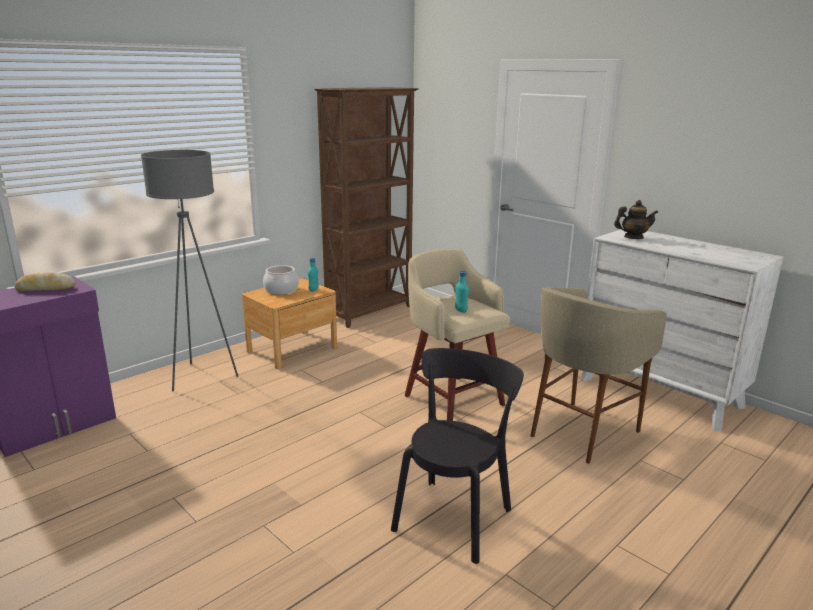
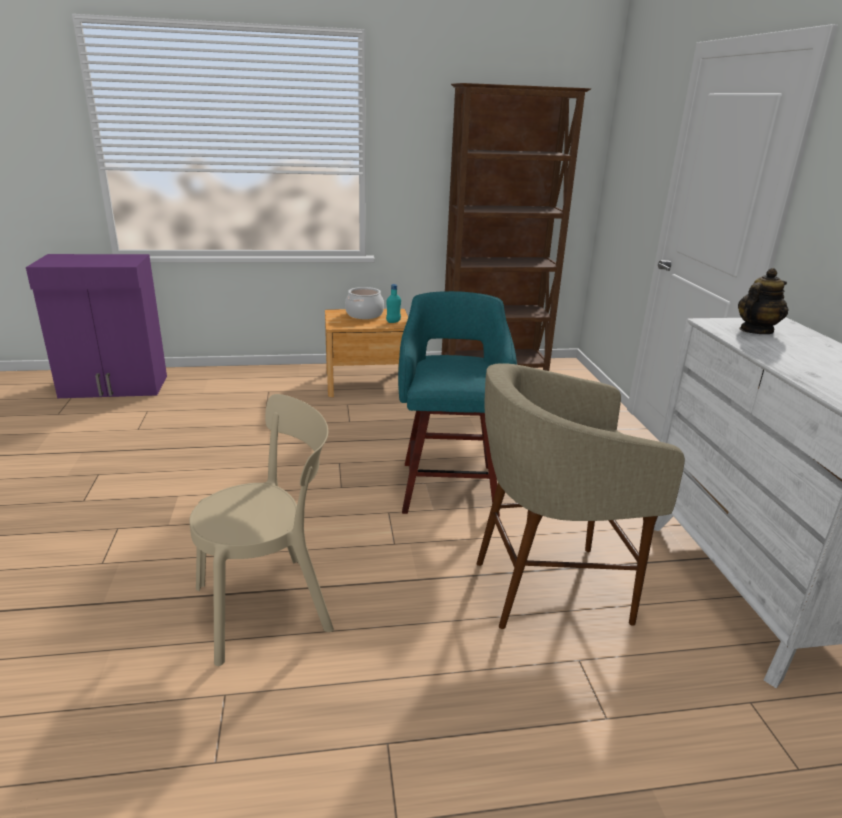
camera: 35 degrees right, 5 degrees up
bread [15,272,76,291] -> none
grey floor lamp [141,150,238,391] -> none
black chair [391,348,524,564] -> beige chair [189,394,334,666]
beige stool [405,248,510,421] -> turquoise stool [398,291,517,516]
turquoise bottle [455,271,469,313] -> none
teapot [614,200,658,239] -> teapot turned 75 degrees counterclockwise [738,268,788,334]

